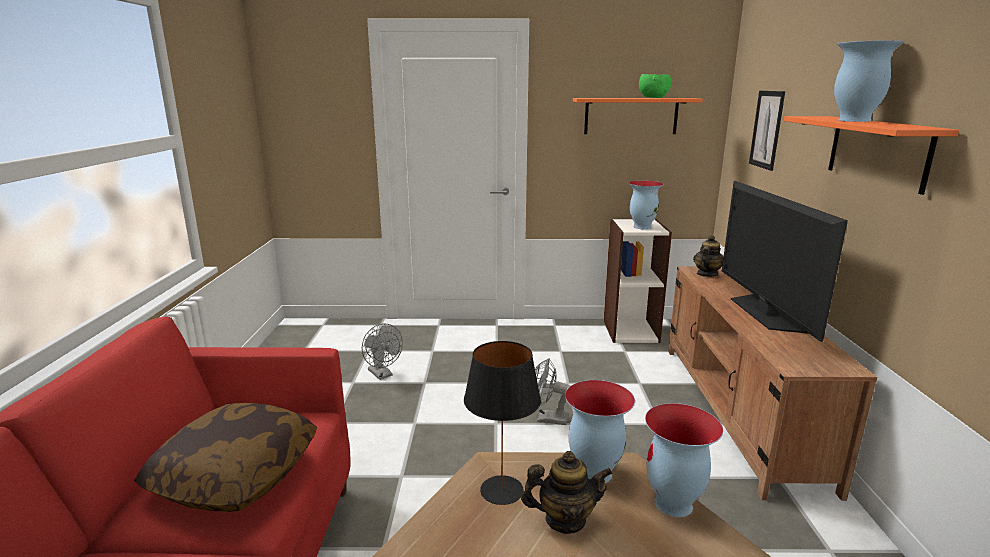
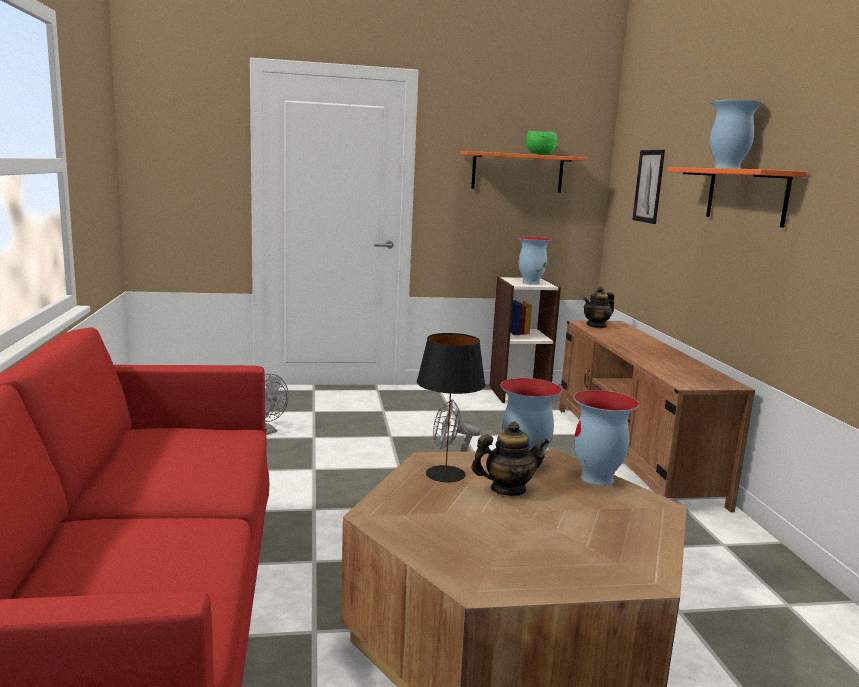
camera: 10 degrees left, 5 degrees down
pillow [134,403,317,512] -> none
teapot [693,235,723,277] -> teapot turned 150 degrees counterclockwise [583,286,614,328]
television [722,181,848,342] -> none

